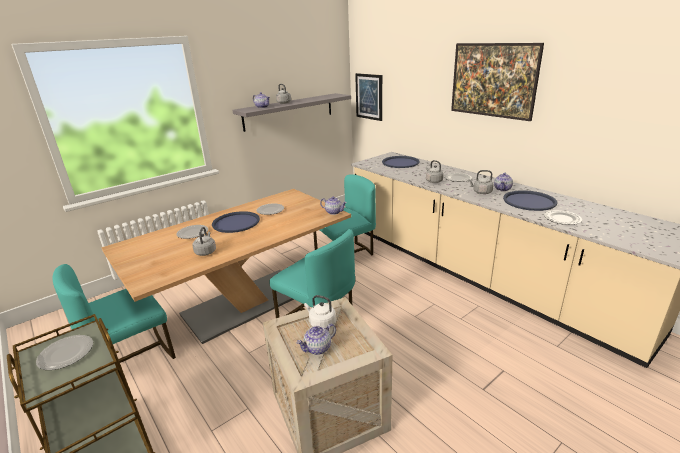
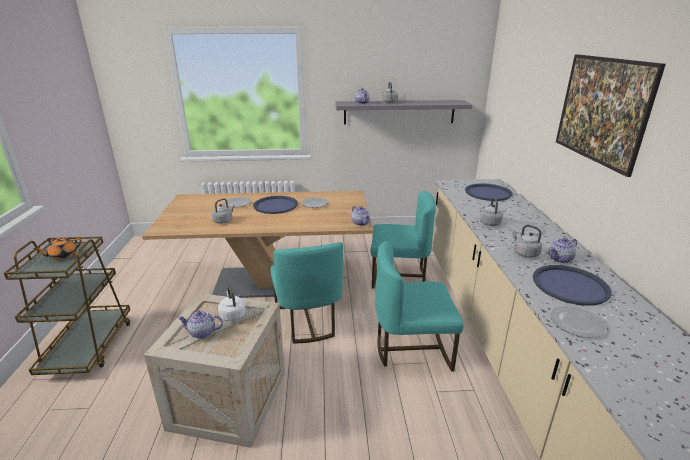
camera: 35 degrees right, 0 degrees up
plate [36,335,93,370] -> orange teapot [33,237,82,260]
turquoise chair [53,264,176,363] -> turquoise chair moved to [375,242,464,372]
picture [355,73,382,121] -> none

